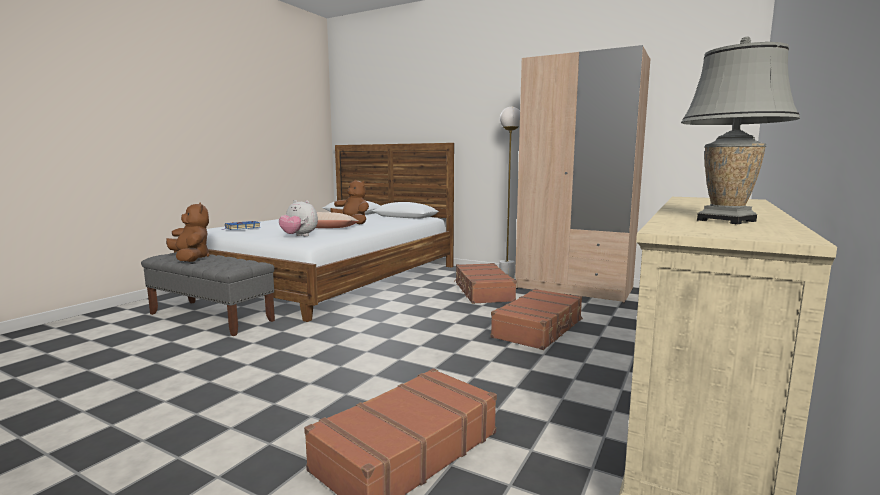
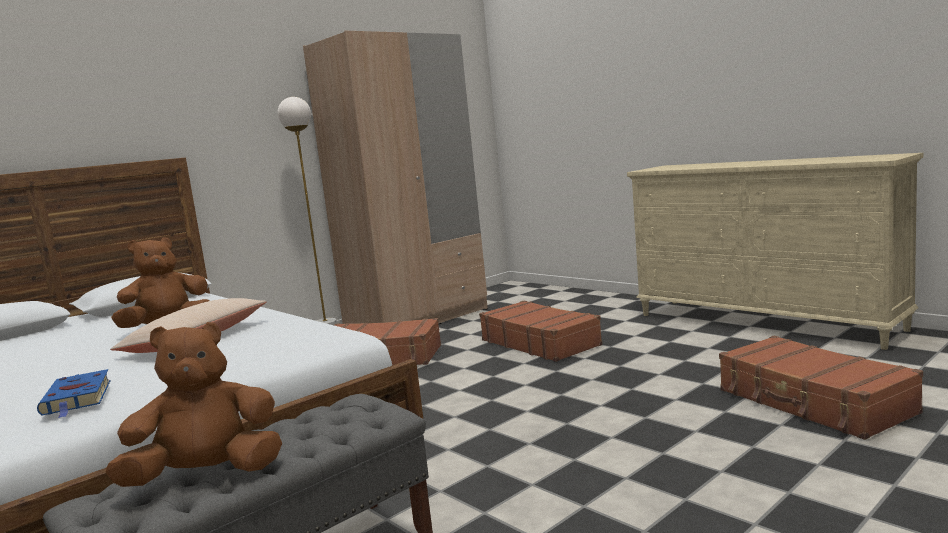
camera: 70 degrees left, 0 degrees up
plush toy [279,200,318,236] -> none
grey table lamp [681,36,800,224] -> none

